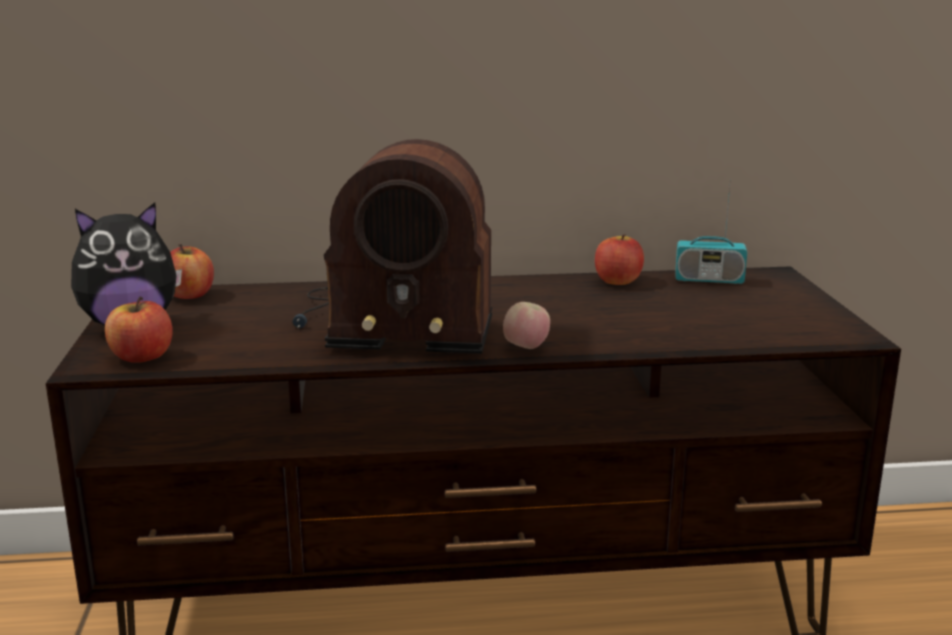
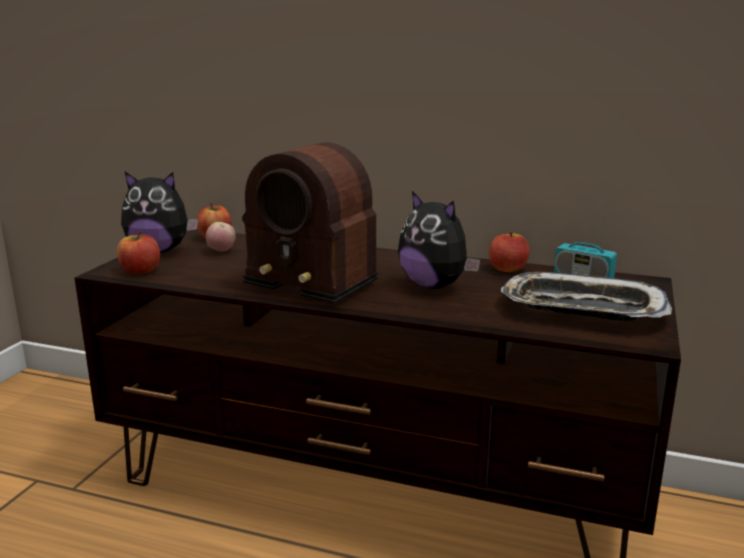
camera: 25 degrees right, 0 degrees up
apple [503,302,550,349] -> apple moved to [206,222,236,252]
none -> plush toy [398,191,480,289]
none -> tray [501,272,672,322]

